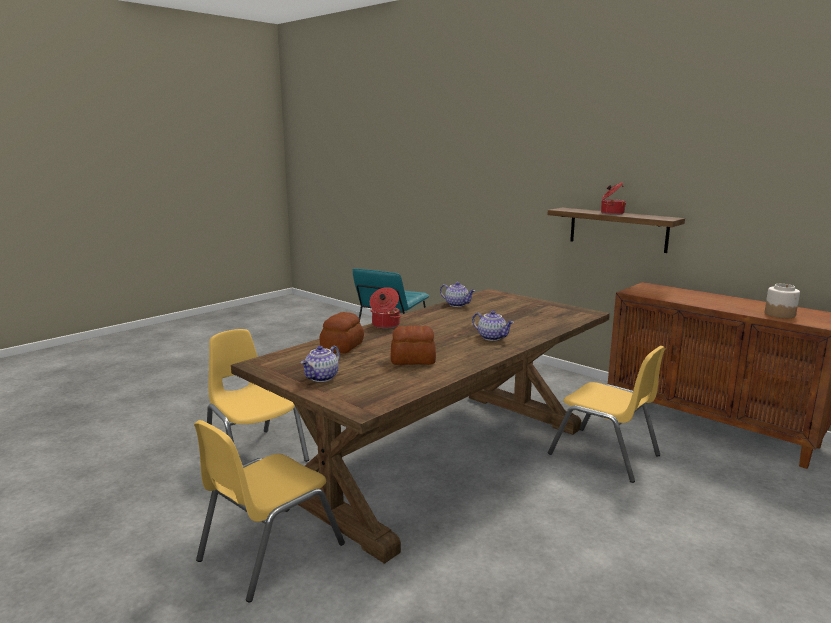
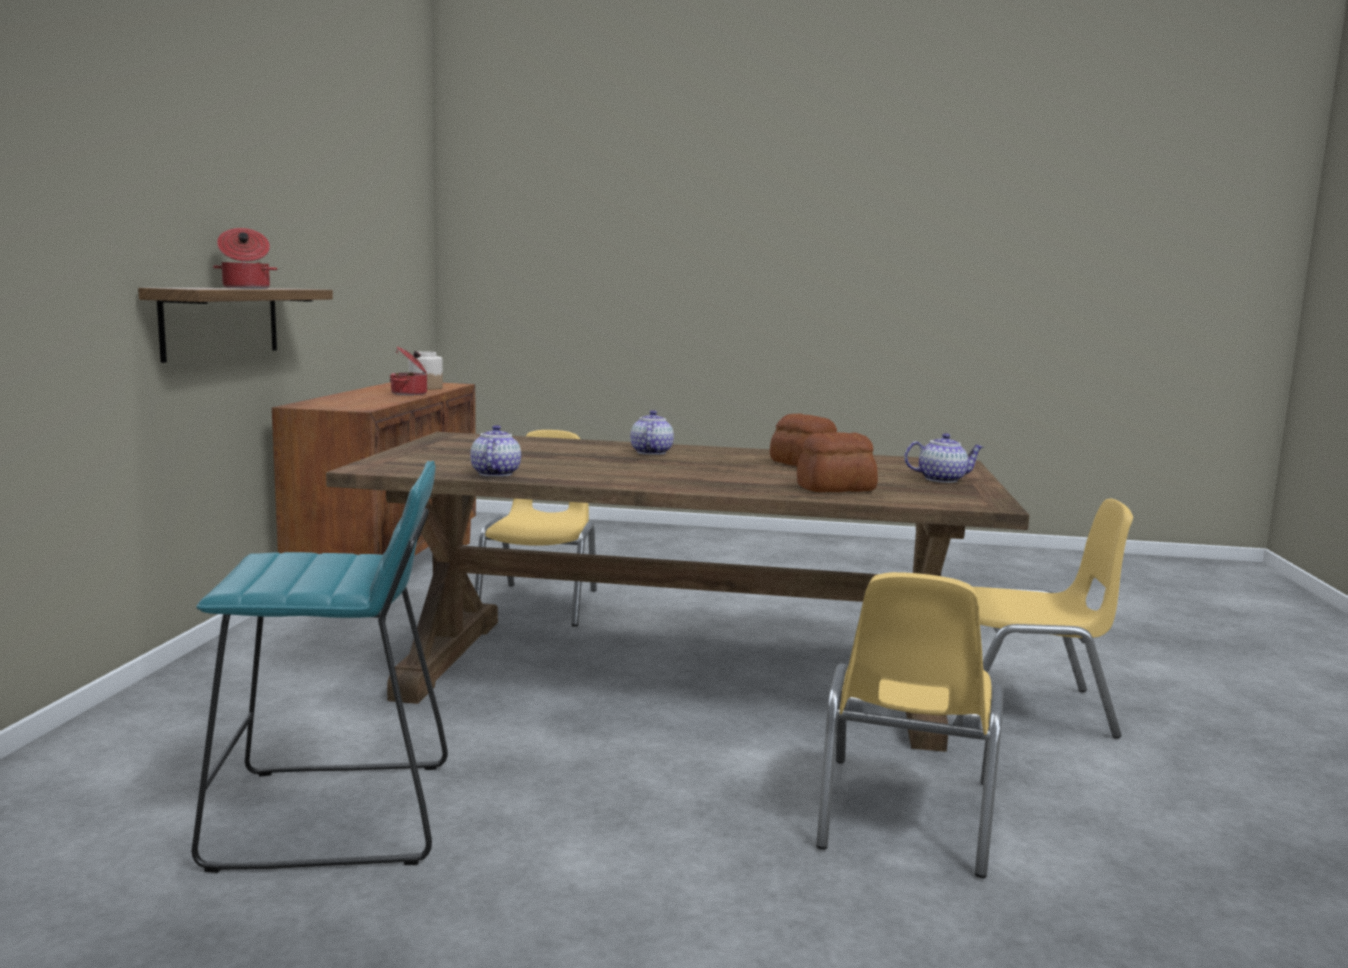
camera: 125 degrees left, 5 degrees down
cooking pot [370,287,401,329] -> cooking pot moved to [390,346,427,395]

